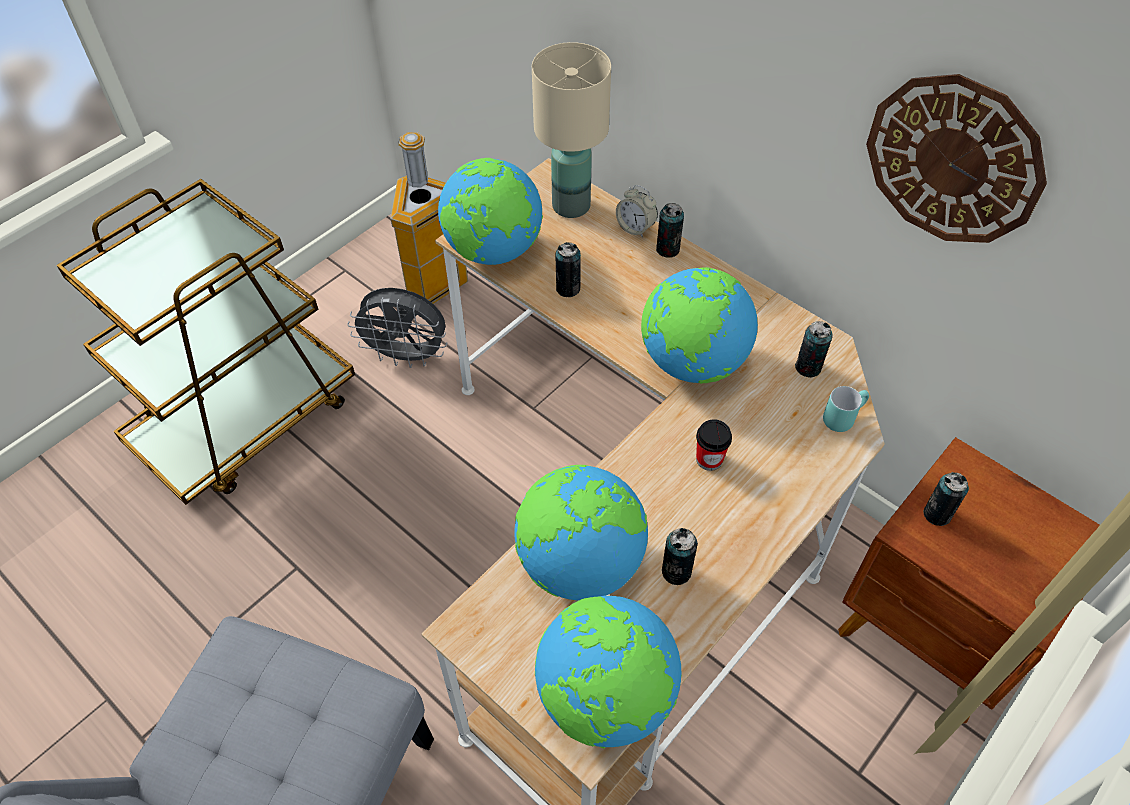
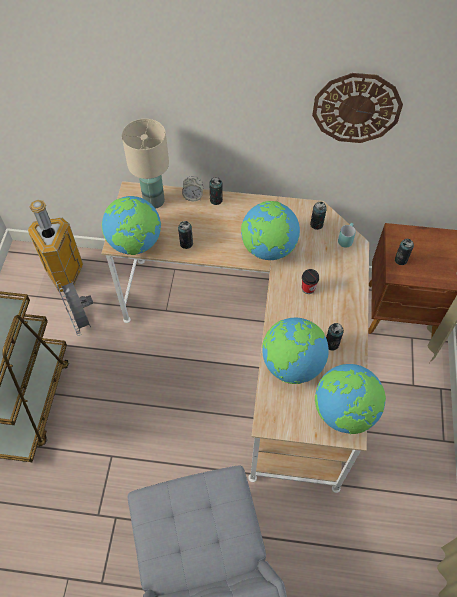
camera: 35 degrees left, 5 degrees up
grey fan [348,288,447,368] -> grey fan turned 90 degrees clockwise [56,280,93,336]

